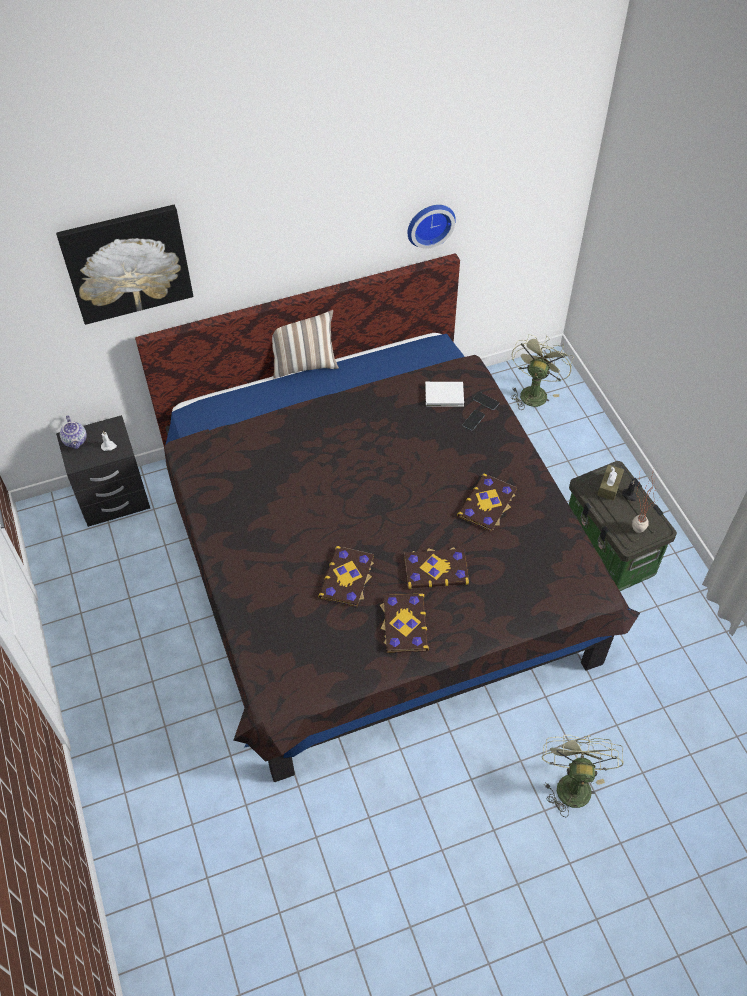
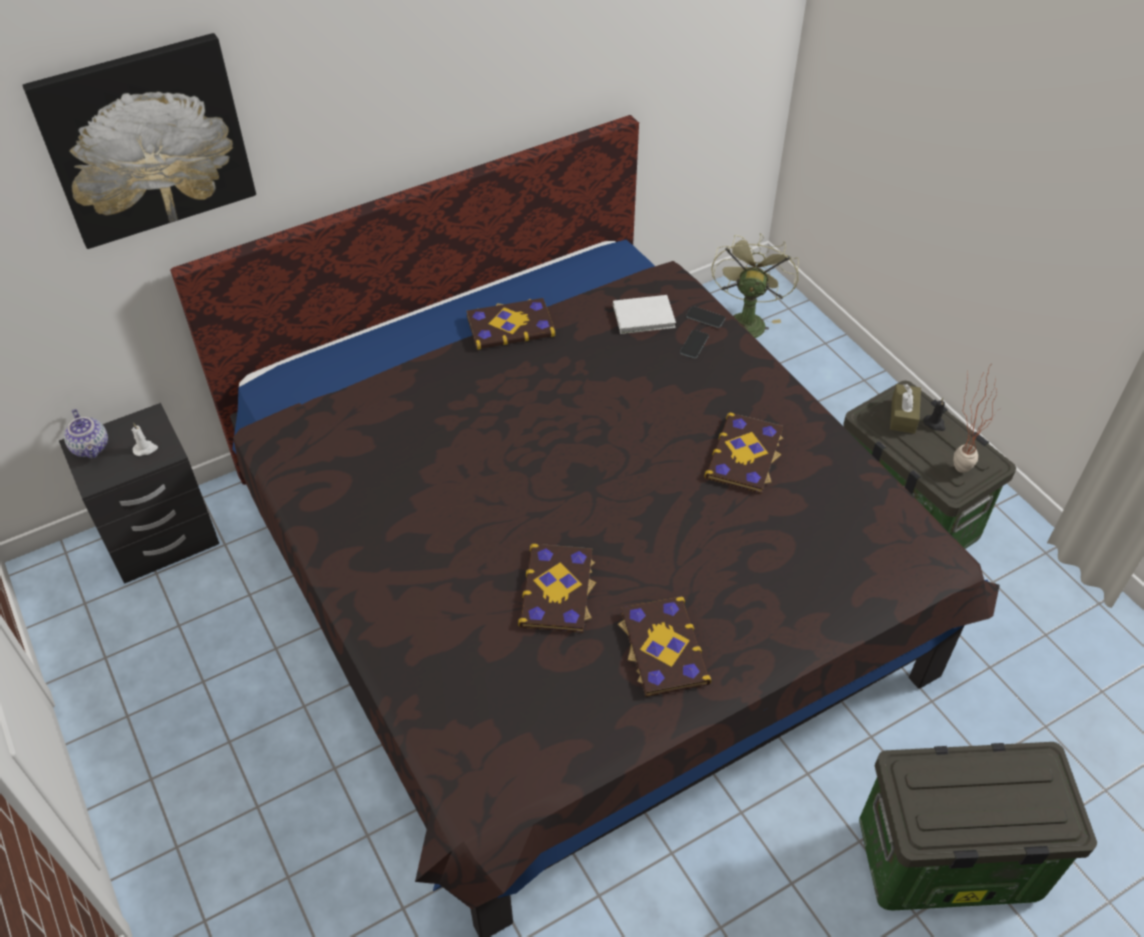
camera: 10 degrees left, 5 degrees down
pillow [272,310,339,379] -> none
book [404,547,469,589] -> book moved to [466,298,555,350]
wall clock [407,205,456,249] -> none
green fan [542,735,624,817] -> storage box [859,742,1097,910]

